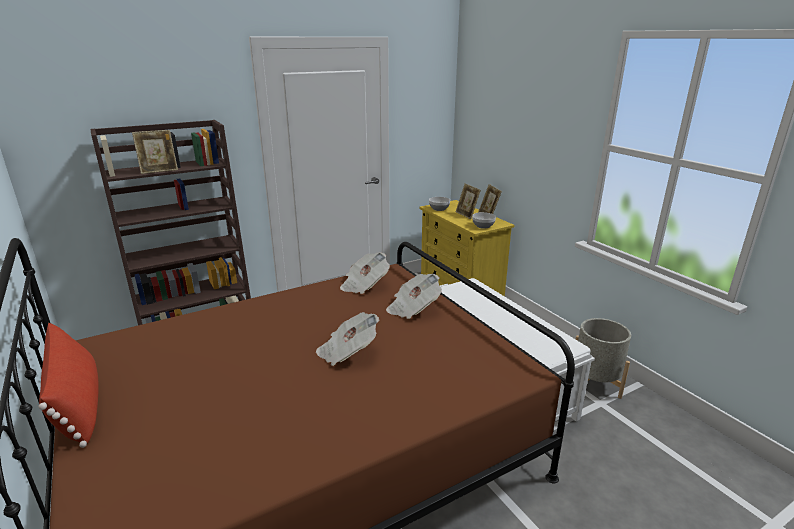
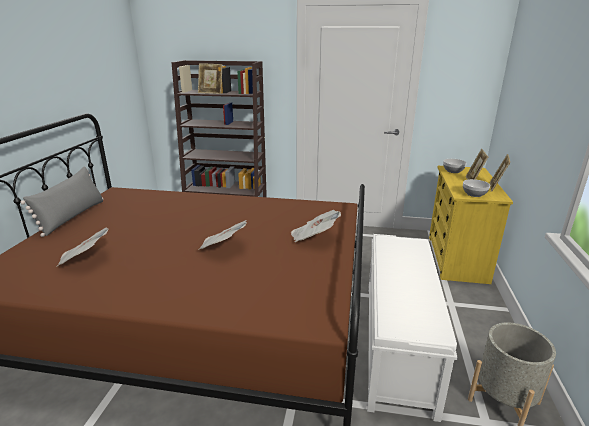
camera: 40 degrees right, 0 degrees up
red pillow [38,323,99,448] -> grey pillow [20,167,103,237]
newspaper [340,252,390,294] -> newspaper moved to [56,227,109,267]

